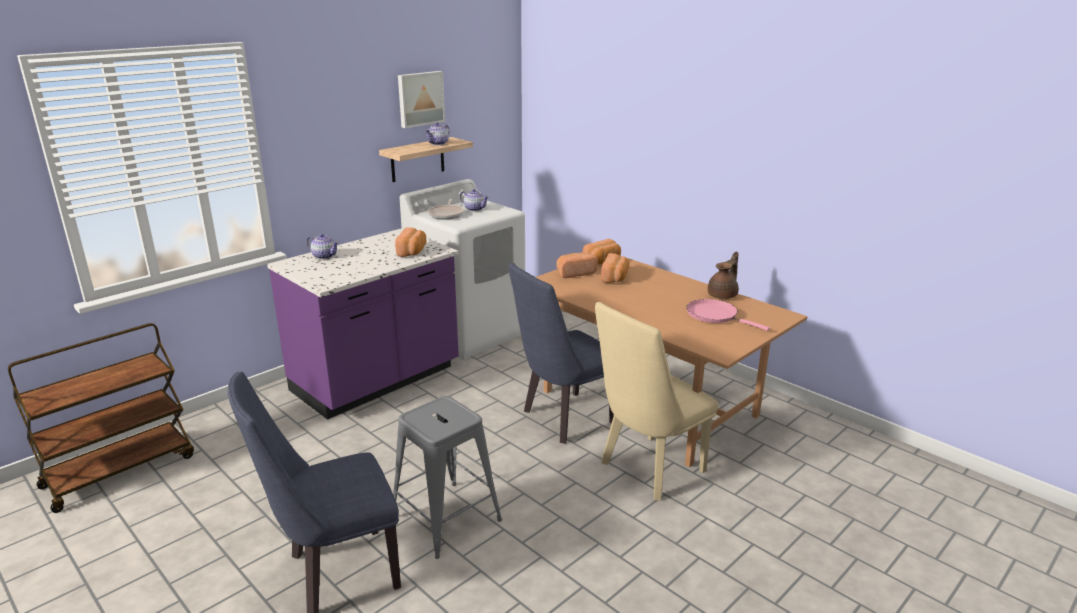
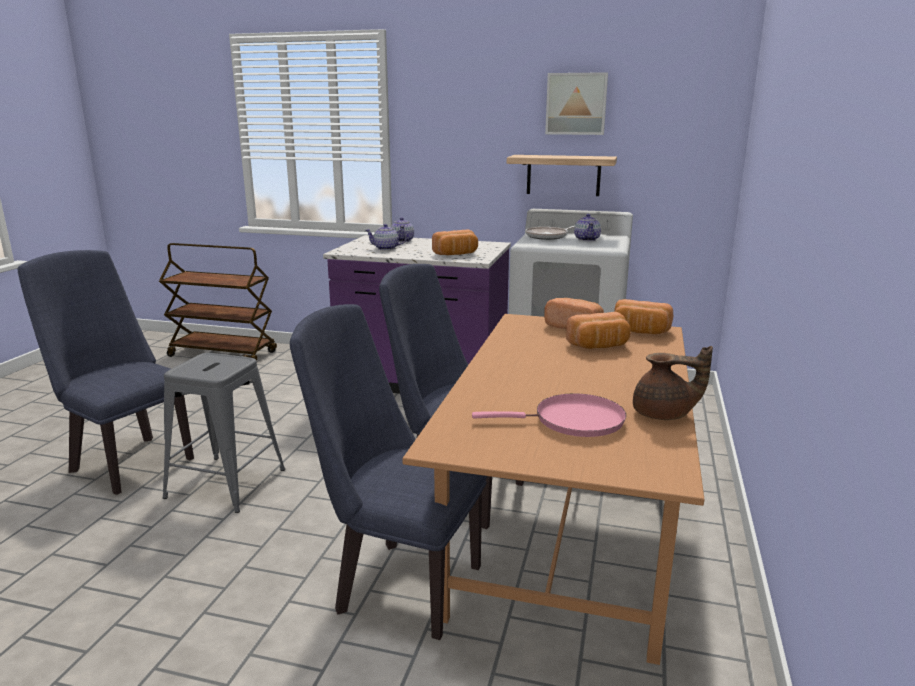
camera: 60 degrees right, 5 degrees down
teapot [425,122,450,145] -> teapot moved to [365,224,407,250]
beige chair [595,302,718,501] -> blue chair [290,304,487,640]
pink frying pan [687,299,770,331] -> pink frying pan turned 75 degrees clockwise [472,393,626,437]

